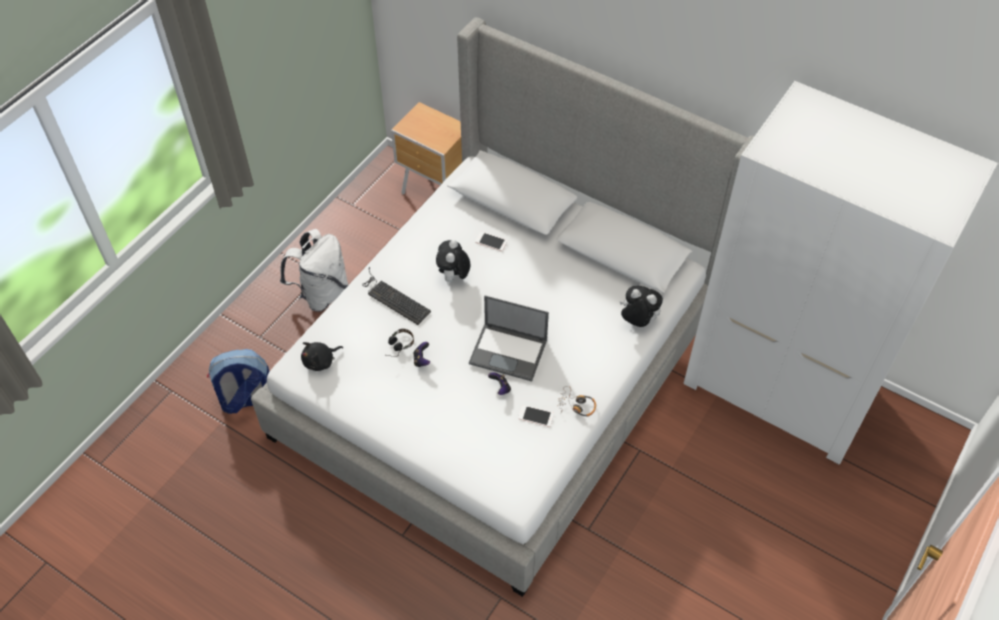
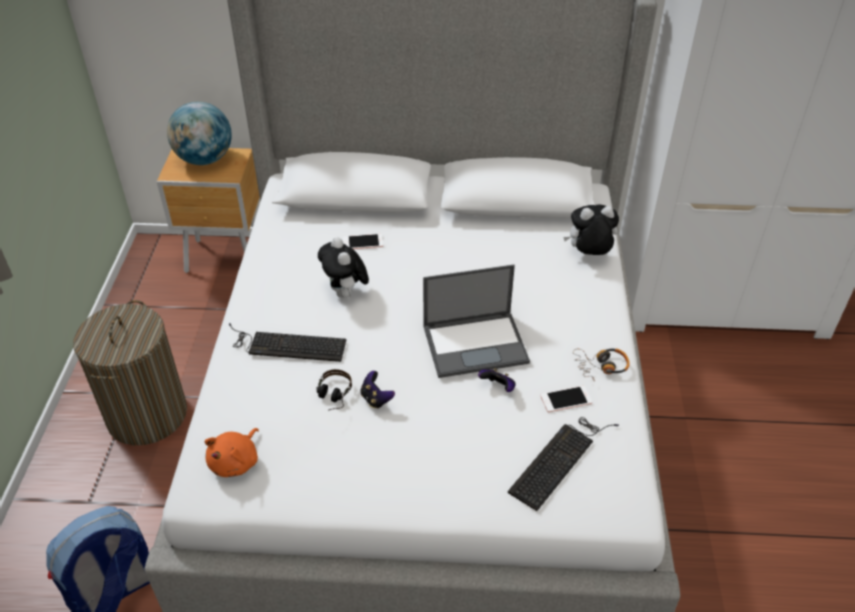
camera: 30 degrees left, 10 degrees down
white backpack [280,229,349,312] -> laundry basket [73,300,187,445]
black plush toy [301,342,343,371] -> orange plush toy [204,428,259,477]
none -> globe [167,102,232,165]
none -> keyboard [508,417,619,511]

